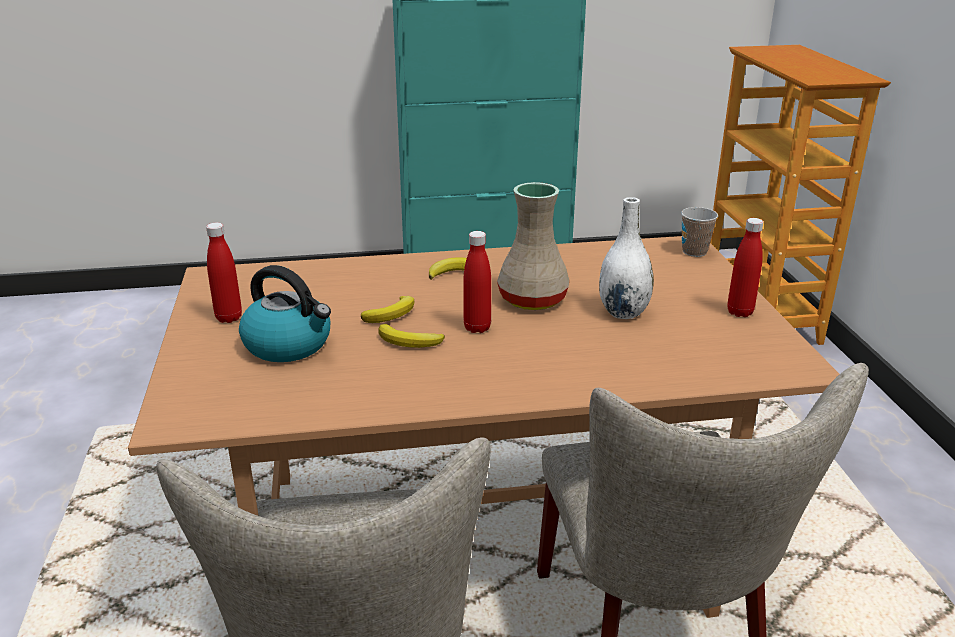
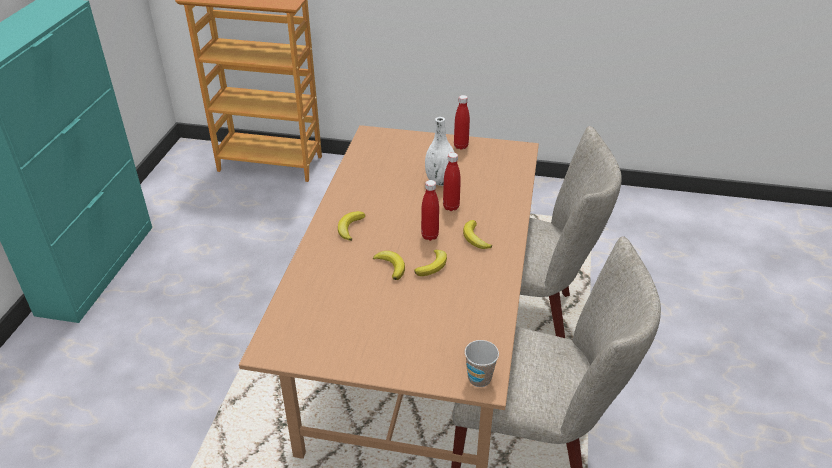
camera: 70 degrees left, 10 degrees up
red bottle [206,223,242,323] -> red bottle moved to [443,152,461,211]
kettle [239,265,331,362] -> none
beige vase [497,182,570,310] -> none
cup [681,207,718,257] -> cup moved to [465,340,499,387]
none -> banana [463,220,492,249]

